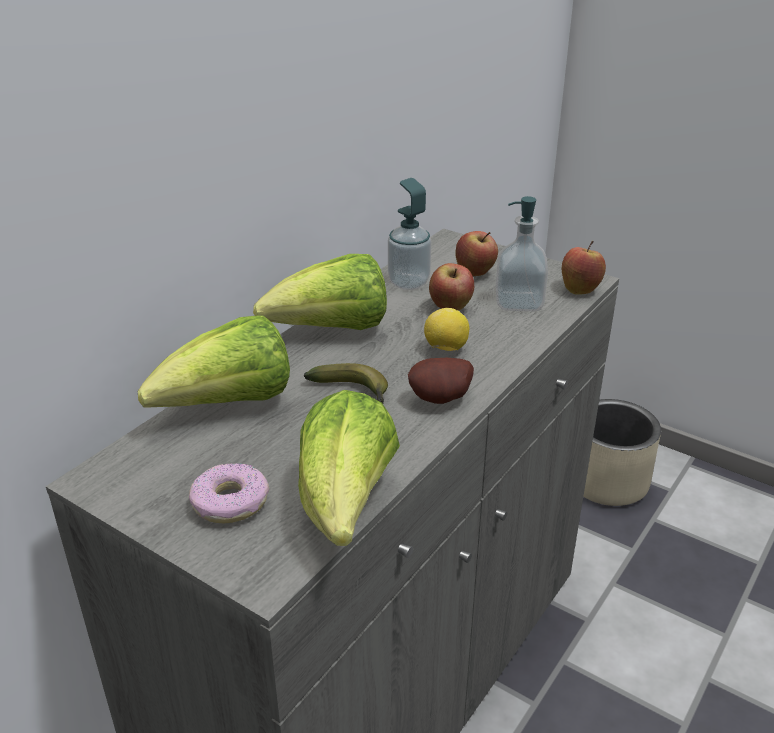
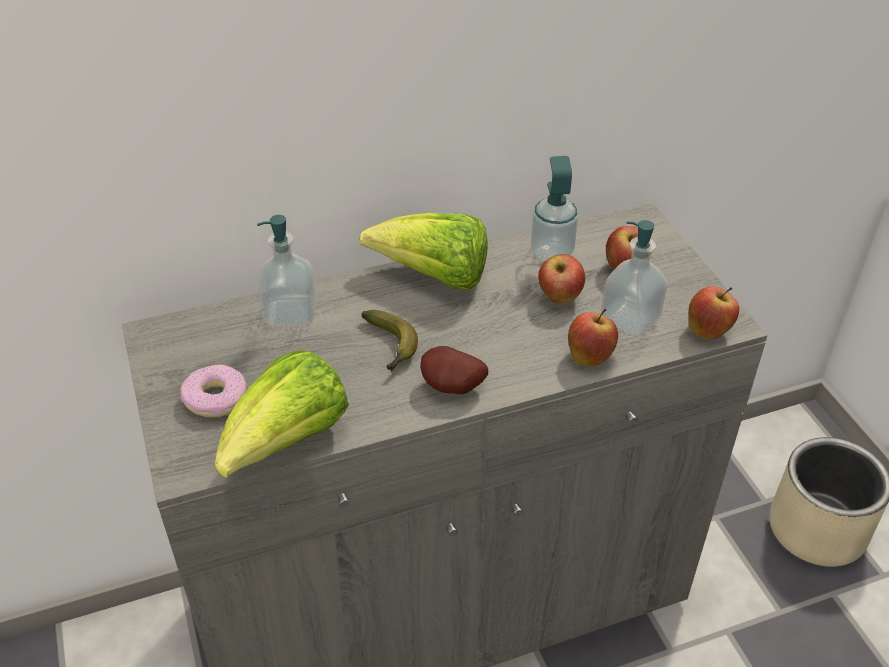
camera: 35 degrees right, 10 degrees up
lettuce [138,315,290,408] -> soap dispenser [257,215,317,327]
lemon [424,308,469,351] -> none
none -> apple [568,309,618,366]

